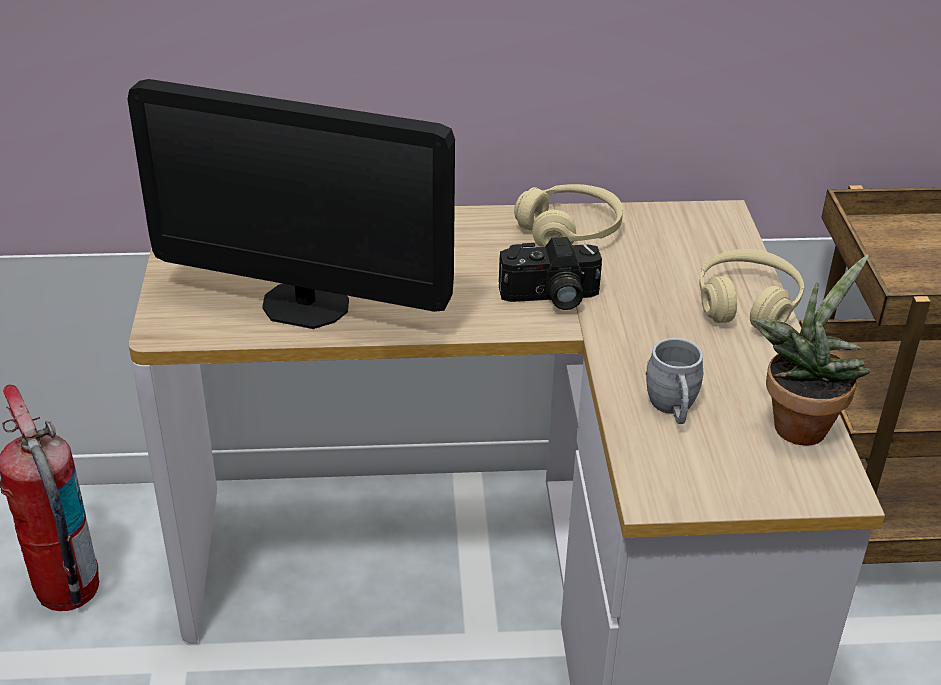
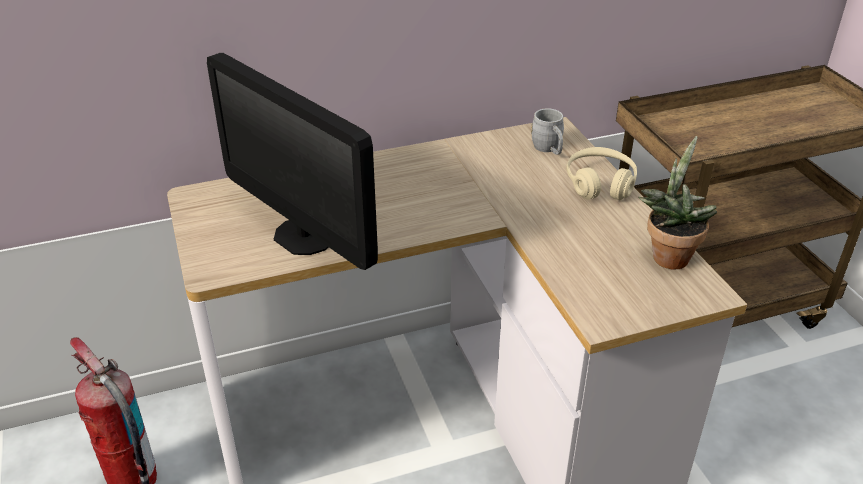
camera: 15 degrees left, 0 degrees up
monitor [127,79,455,329] -> monitor turned 45 degrees clockwise [207,53,378,270]
camera [499,237,602,310] -> none
beige headphones [514,184,623,247] -> none
grey mug [646,338,704,424] -> grey mug moved to [531,108,564,155]

